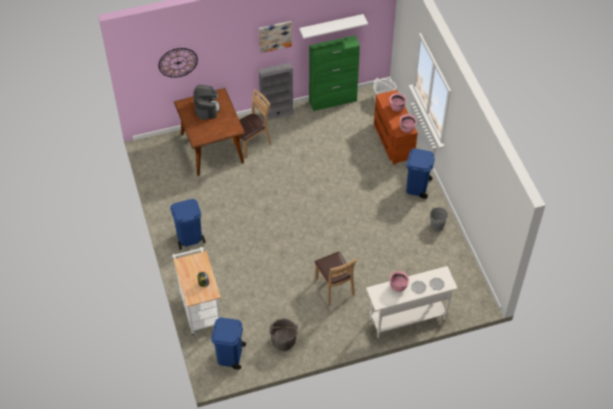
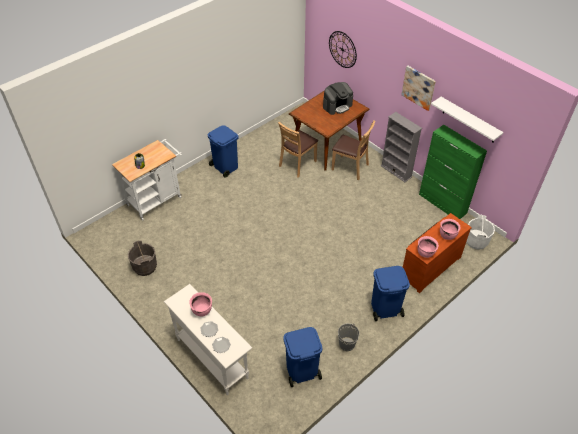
camera: 65 degrees right, 5 degrees down
blue trash can [211,318,246,370] -> blue trash can moved to [283,327,323,387]
brown chair [315,251,357,305] -> brown chair moved to [278,122,318,178]

